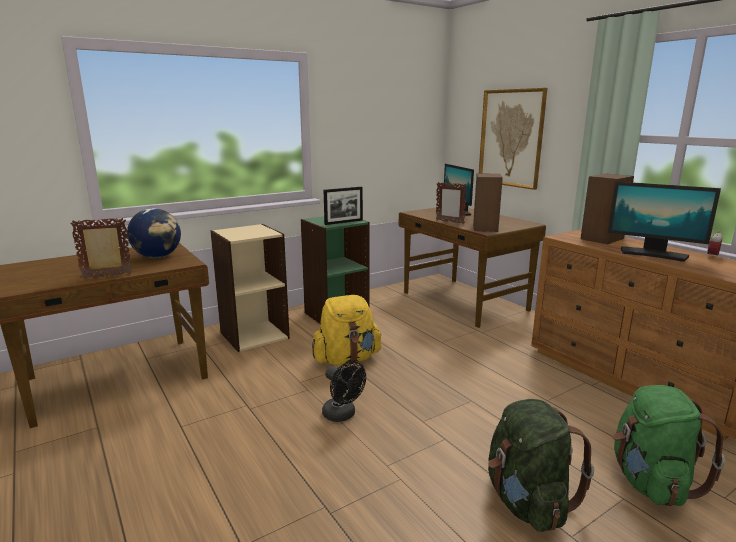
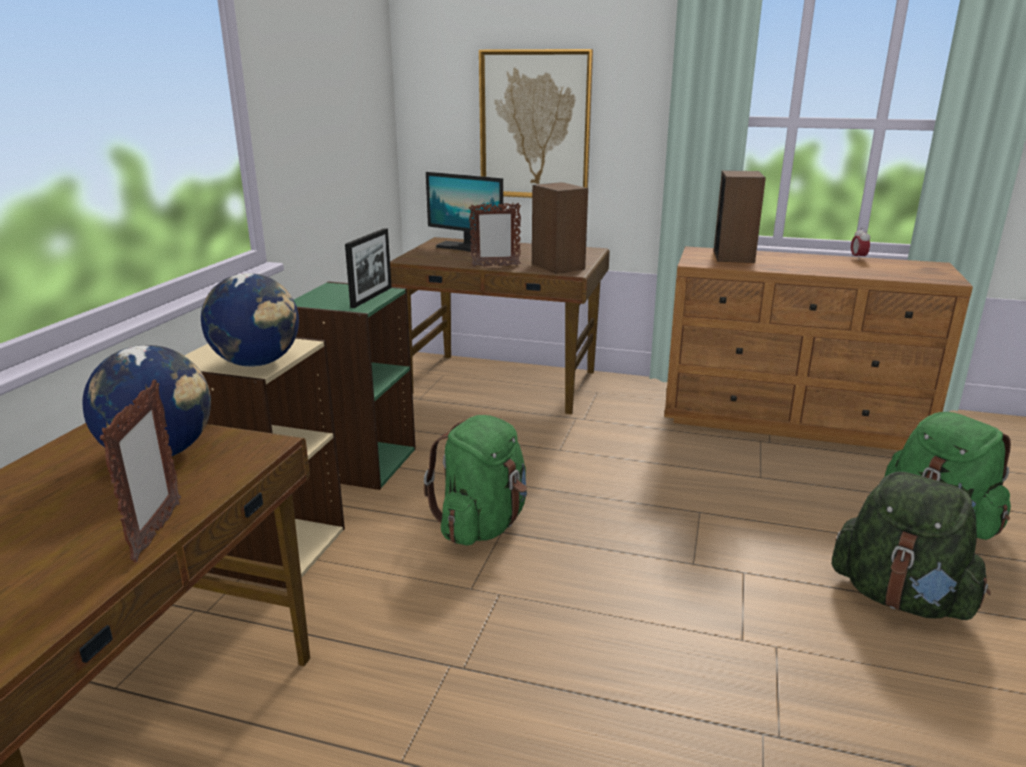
camera: 40 degrees left, 5 degrees up
picture frame [70,218,132,279] -> picture frame turned 150 degrees clockwise [100,380,181,562]
yellow backpack [312,295,382,366] -> green backpack [424,415,527,546]
black fan [322,361,366,422] -> none
monitor [608,181,721,262] -> none
none -> globe [201,273,299,367]

